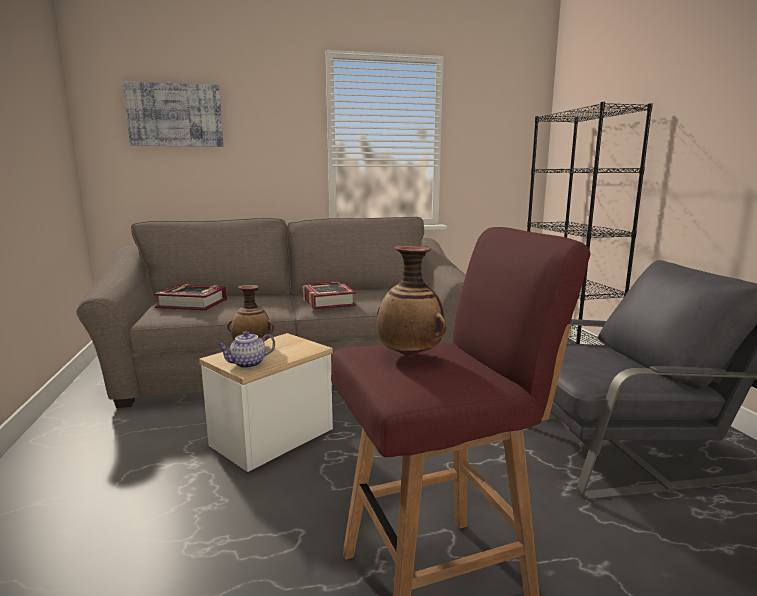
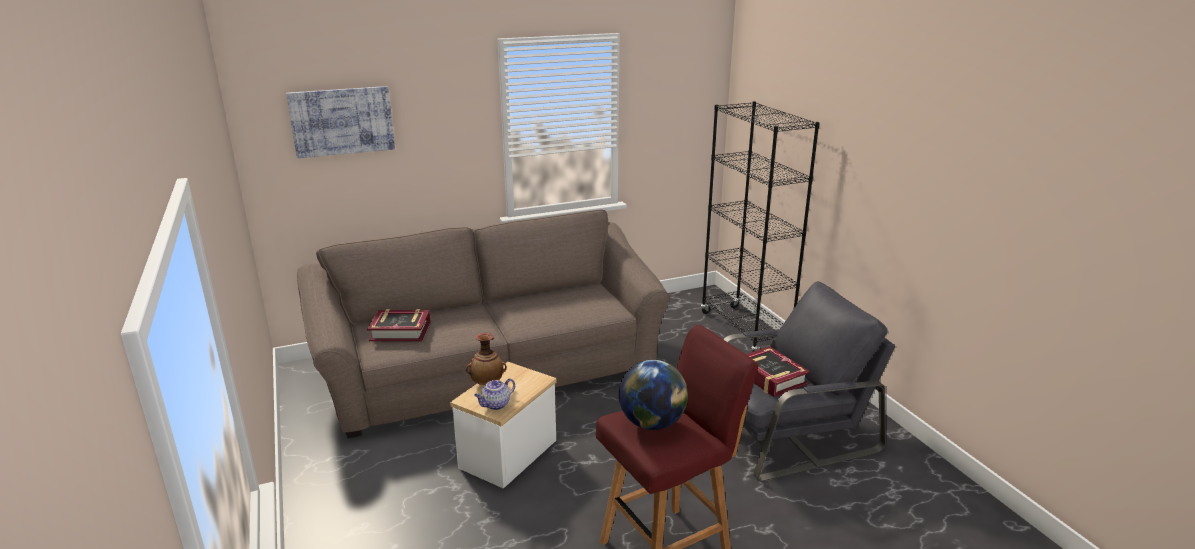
camera: 10 degrees left, 10 degrees up
book [302,281,356,310] -> book moved to [746,346,810,397]
vase [377,246,446,357] -> globe [619,360,688,430]

